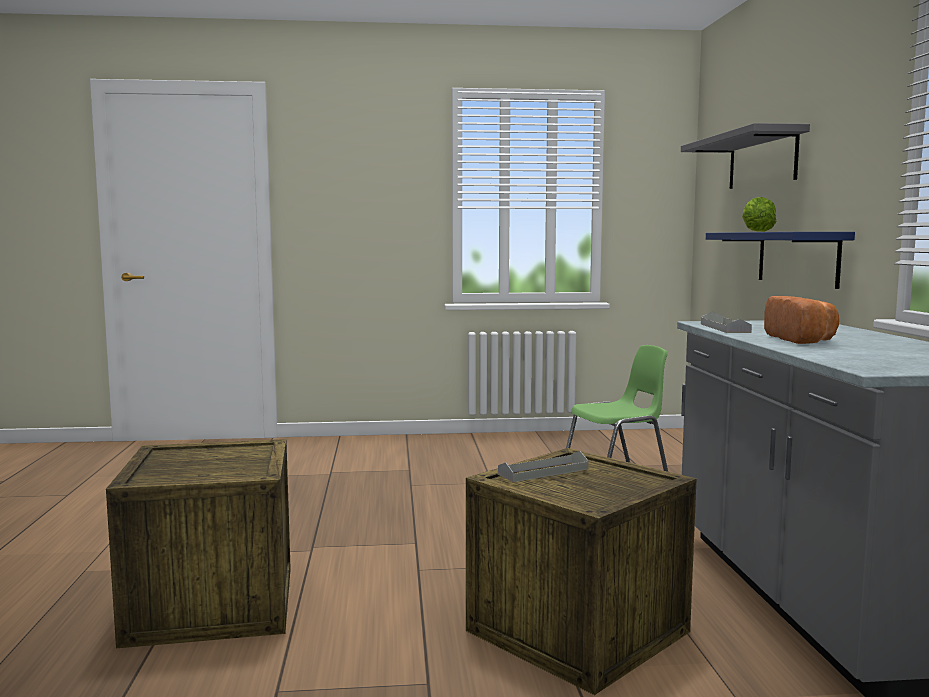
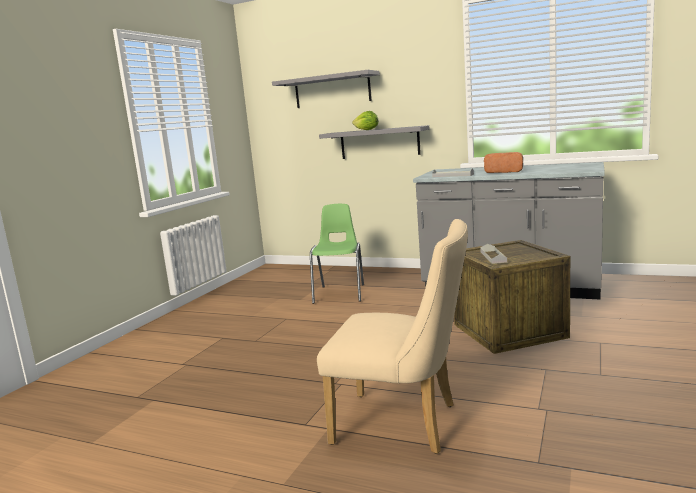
camera: 60 degrees left, 5 degrees up
crate [106,439,291,648] -> beige chair [317,219,468,454]
blue shelf [706,232,855,289] -> grey shelf [319,125,429,159]

